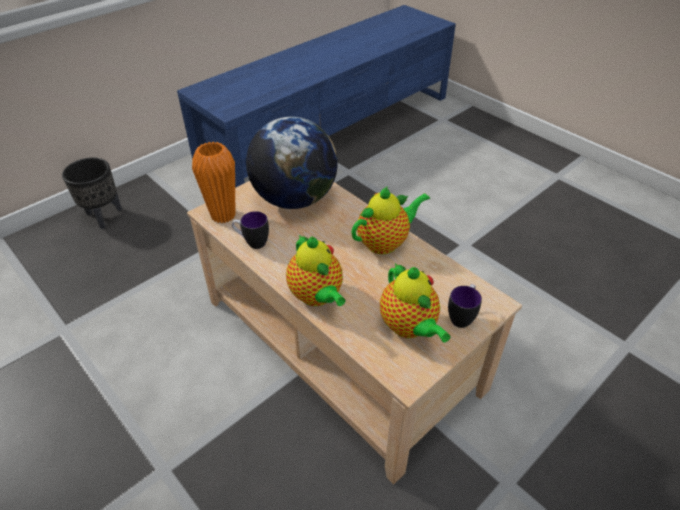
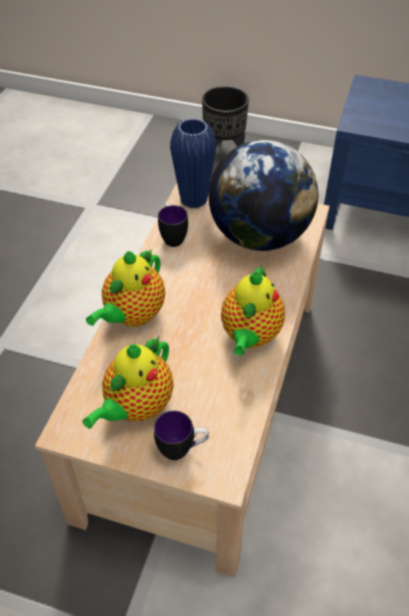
camera: 60 degrees right, 5 degrees up
orange vase [192,142,235,223] -> blue vase [170,118,216,208]
teapot [351,186,430,254] -> teapot turned 75 degrees clockwise [221,265,285,356]

